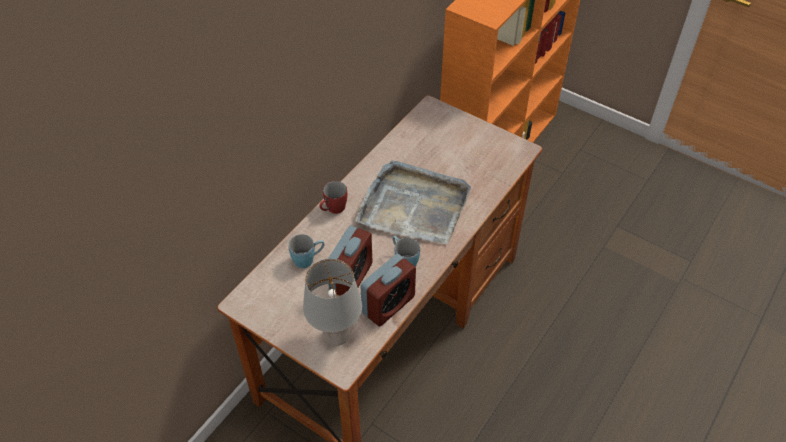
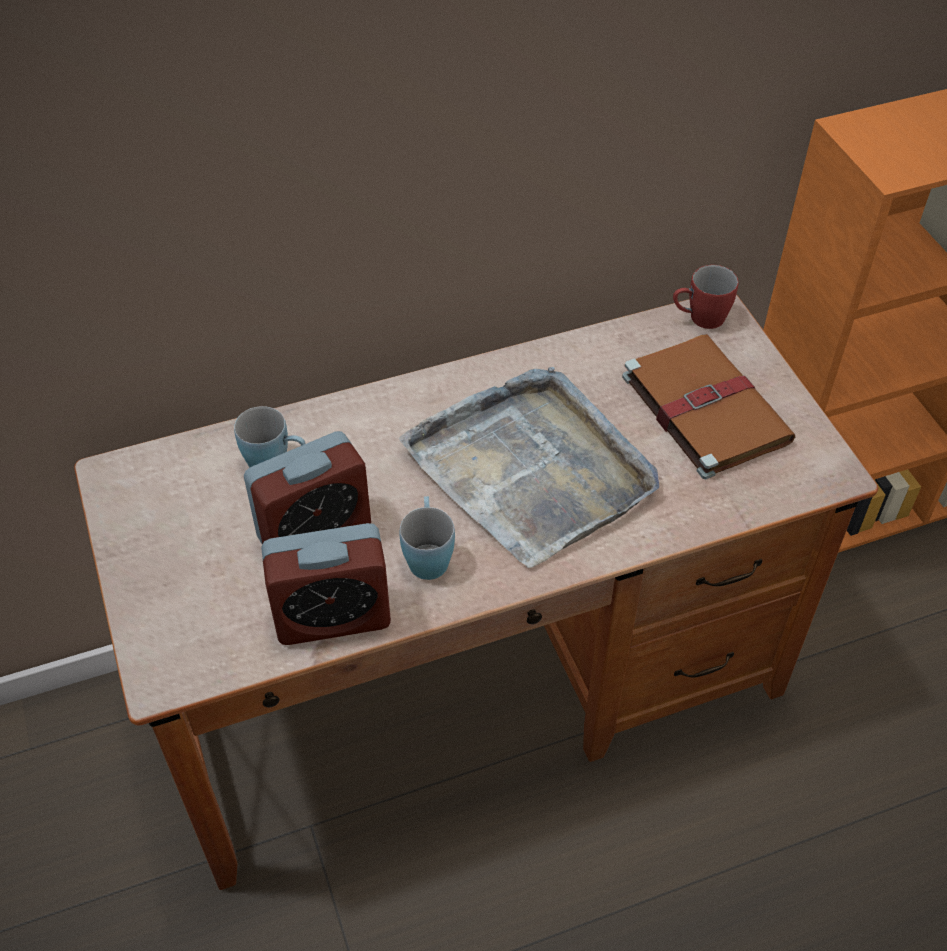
camera: 35 degrees right, 0 degrees up
grey table lamp [303,259,362,346] -> none
red mug [319,181,347,214] -> red mug moved to [673,265,738,329]
none -> brown book [622,334,795,479]

